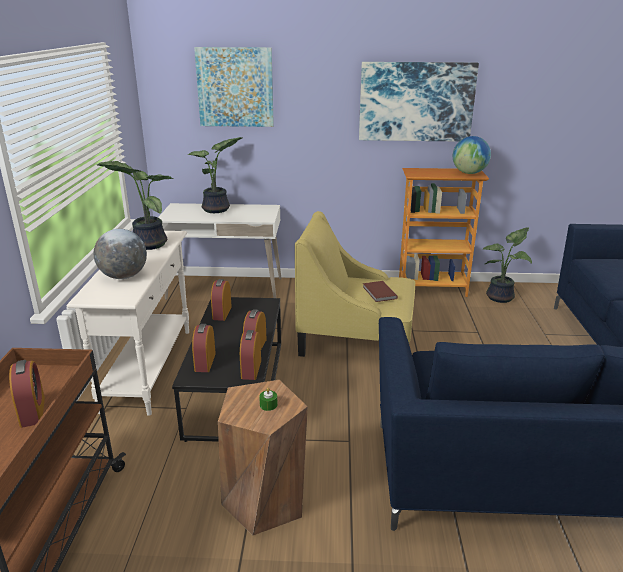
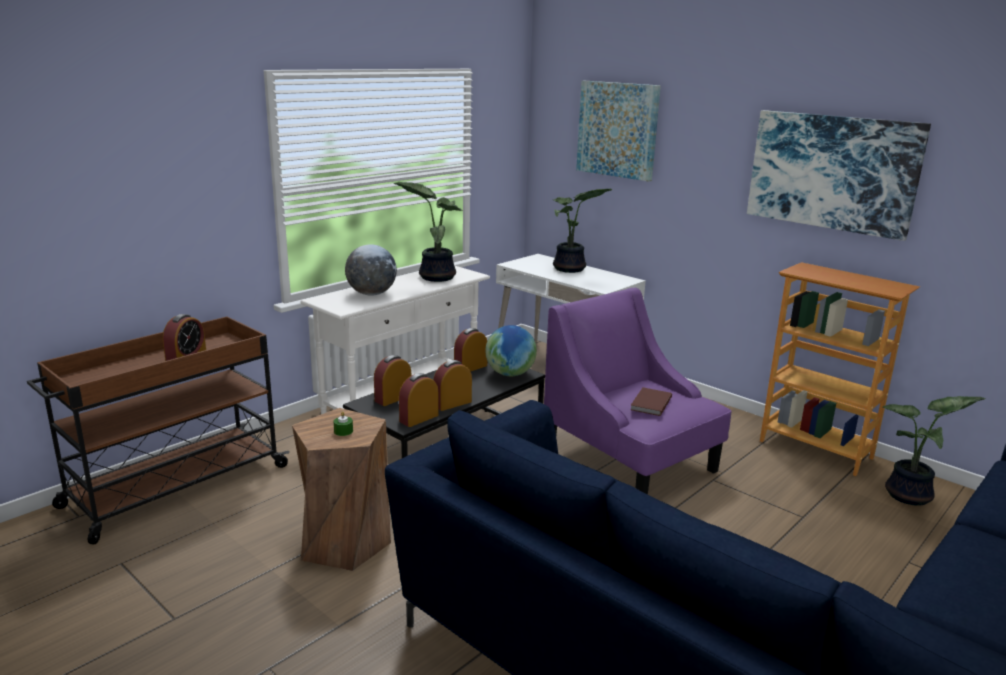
camera: 40 degrees right, 5 degrees down
yellow armchair [295,211,415,357] -> purple armchair [544,288,732,494]
globe [453,136,491,174] -> globe moved to [485,325,537,376]

